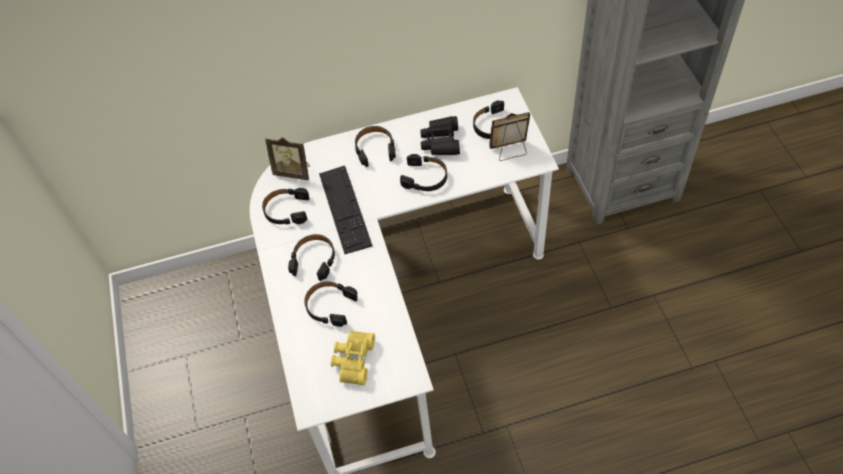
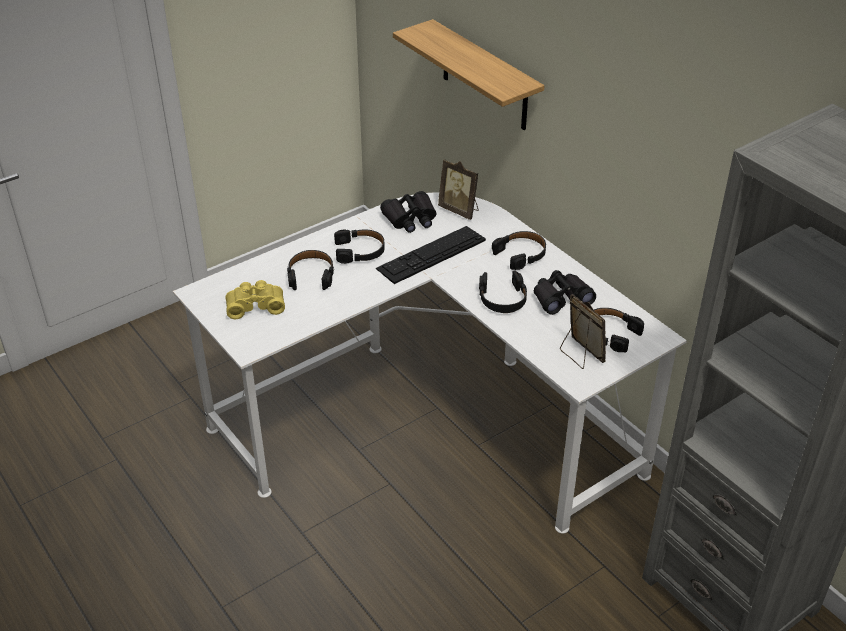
camera: 65 degrees right, 15 degrees down
black headphones [262,188,310,225] -> black binoculars [380,191,437,233]
picture frame [265,137,310,180] -> picture frame turned 45 degrees counterclockwise [438,159,479,220]
none -> shelf [393,19,544,130]

